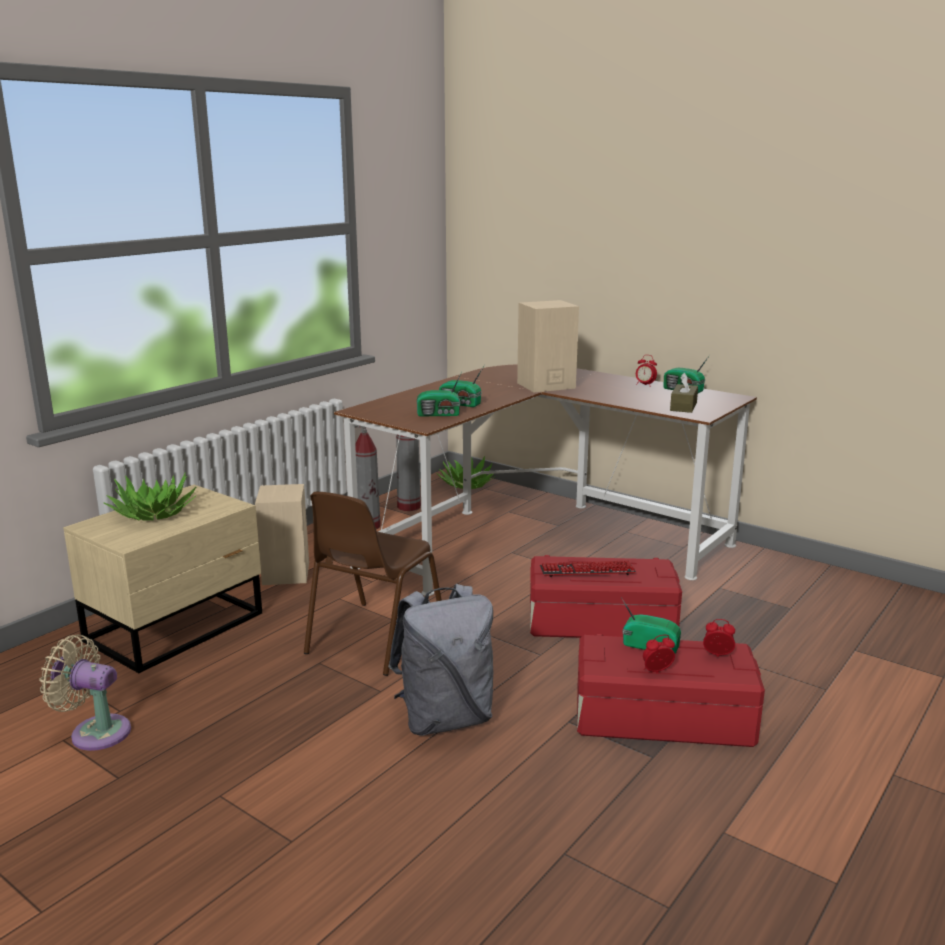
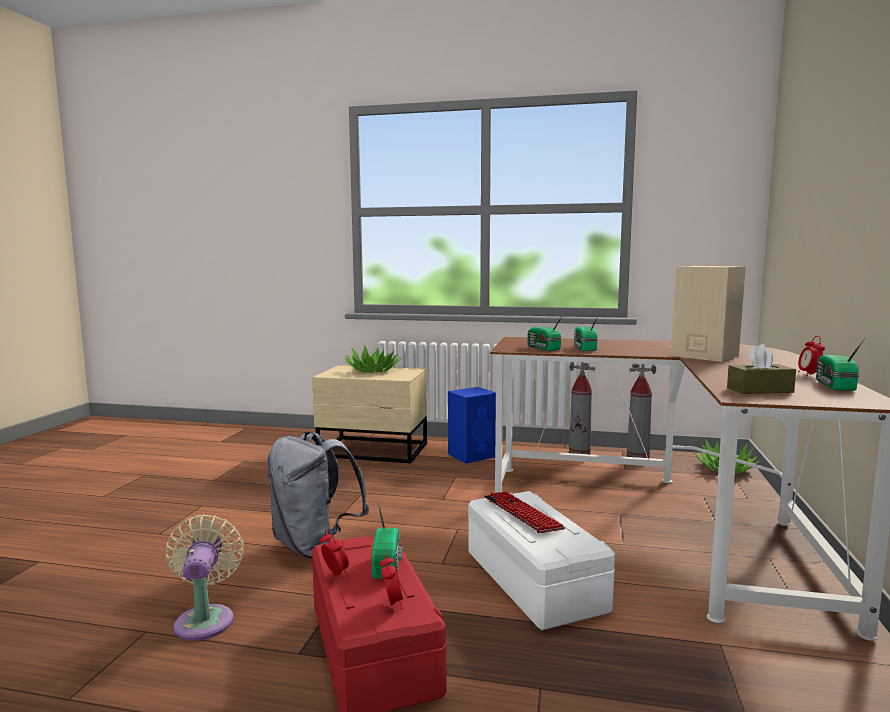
camera: 65 degrees right, 10 degrees down
beige fan [39,635,131,751] -> beige fan moved to [166,515,244,641]
beige speaker [255,484,309,585] -> blue speaker [448,387,496,464]
brown chair [304,492,442,676] -> none
red storage box [530,555,682,638] -> white storage box [468,491,615,630]

